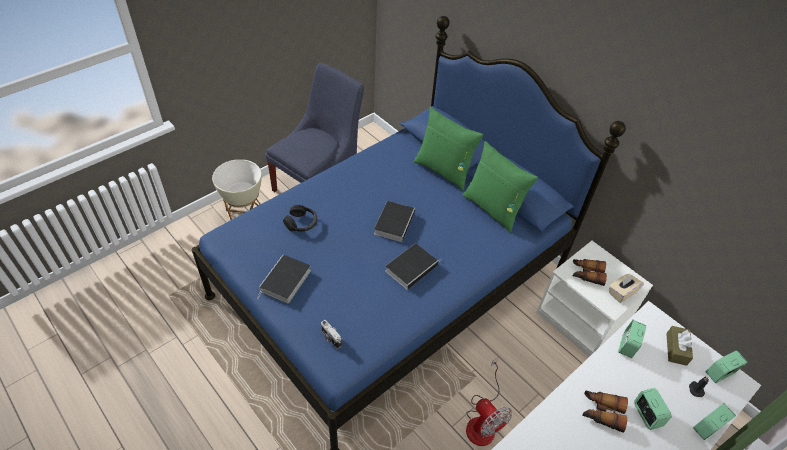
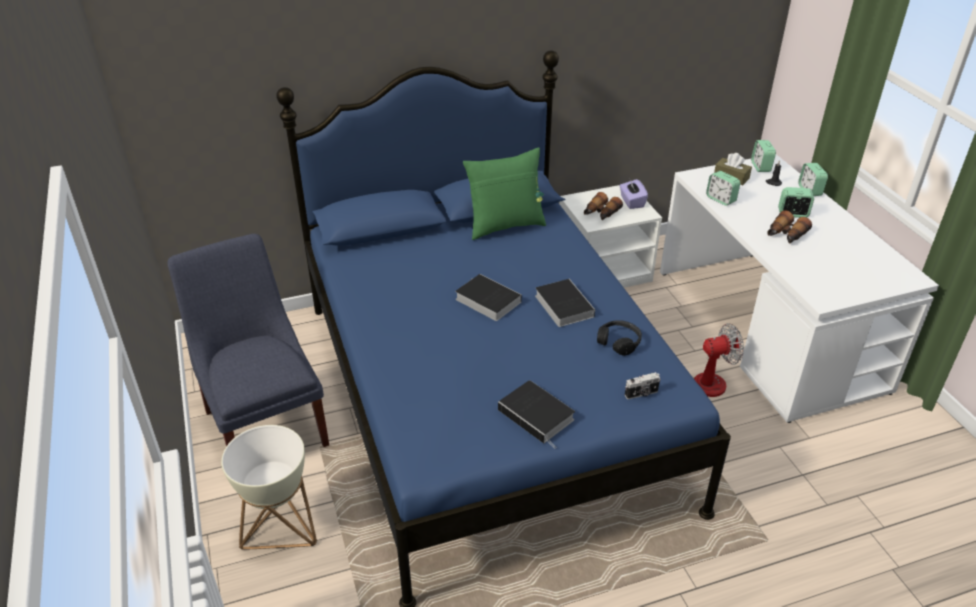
camera: 65 degrees left, 10 degrees down
black headphones [283,205,317,232] -> black headphones moved to [597,320,642,356]
green pillow [414,107,483,190] -> none
beige tissue box [609,274,644,303] -> purple tissue box [620,179,648,209]

